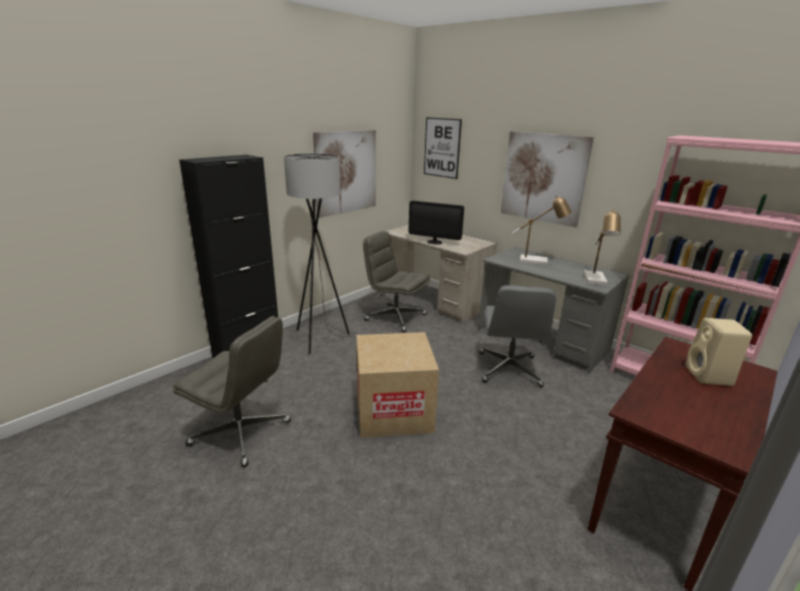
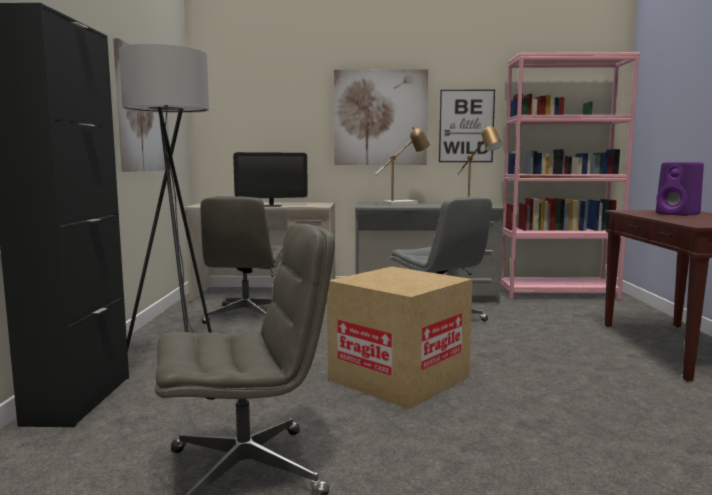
camera: 40 degrees left, 15 degrees down
grey office chair [363,231,430,332] -> grey office chair turned 75 degrees counterclockwise [200,196,283,324]
picture [424,117,462,179] -> picture moved to [439,90,495,162]
beige speaker [685,318,752,386] -> purple speaker [656,162,704,216]

